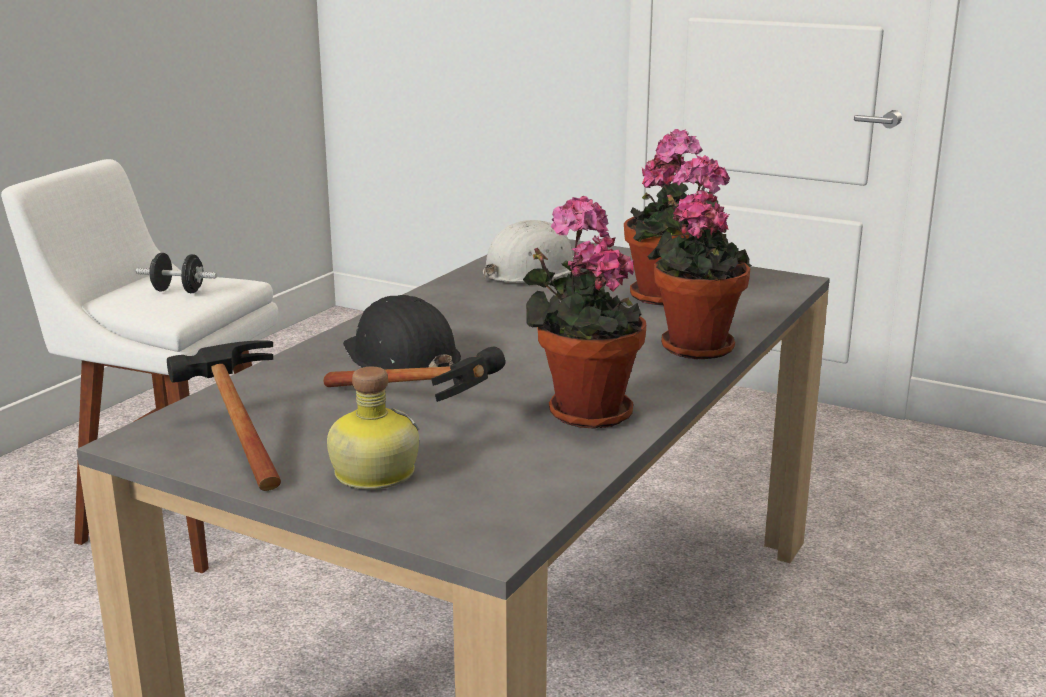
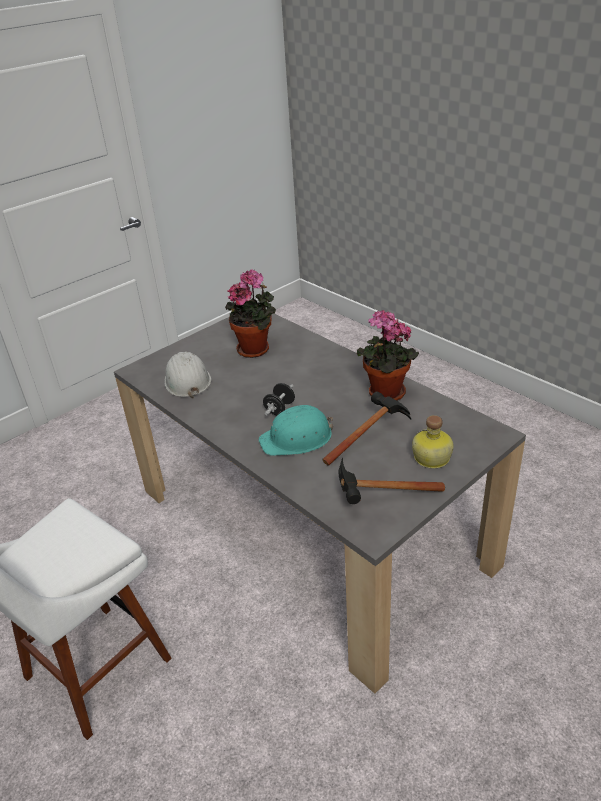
camera: 70 degrees left, 15 degrees up
black dumbbell [136,253,217,293] -> black dumbbell moved to [263,383,295,415]
black hard hat [343,295,461,370] -> turquoise hard hat [259,405,333,456]
potted plant [648,155,752,359] -> none

